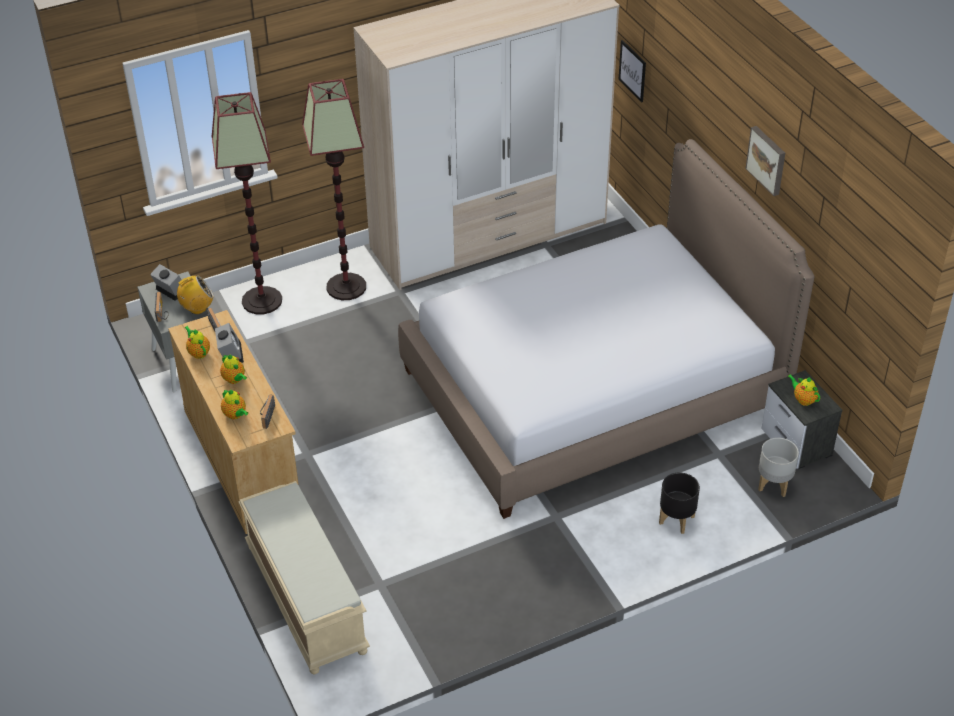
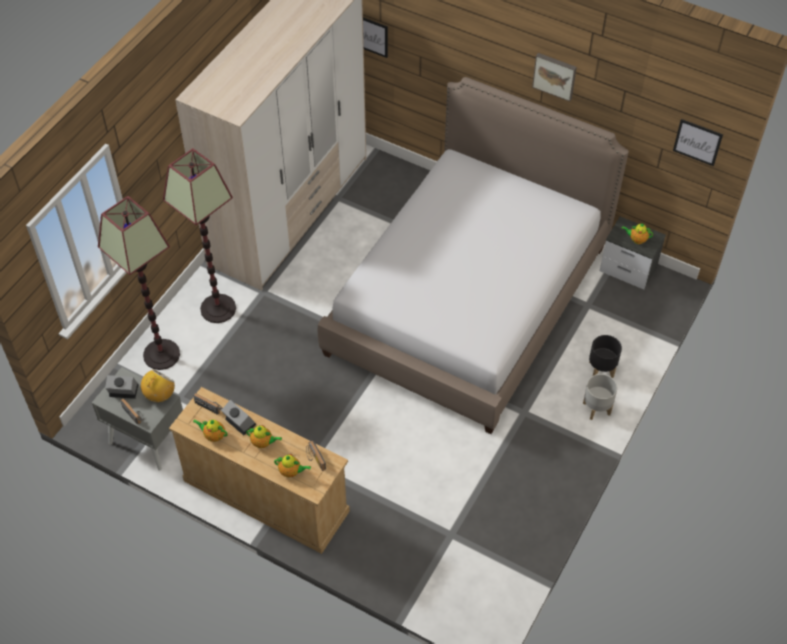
camera: 35 degrees left, 10 degrees up
beige bench [238,481,370,674] -> none
grey planter [758,438,799,497] -> grey planter moved to [583,374,617,420]
none -> picture [673,119,723,166]

